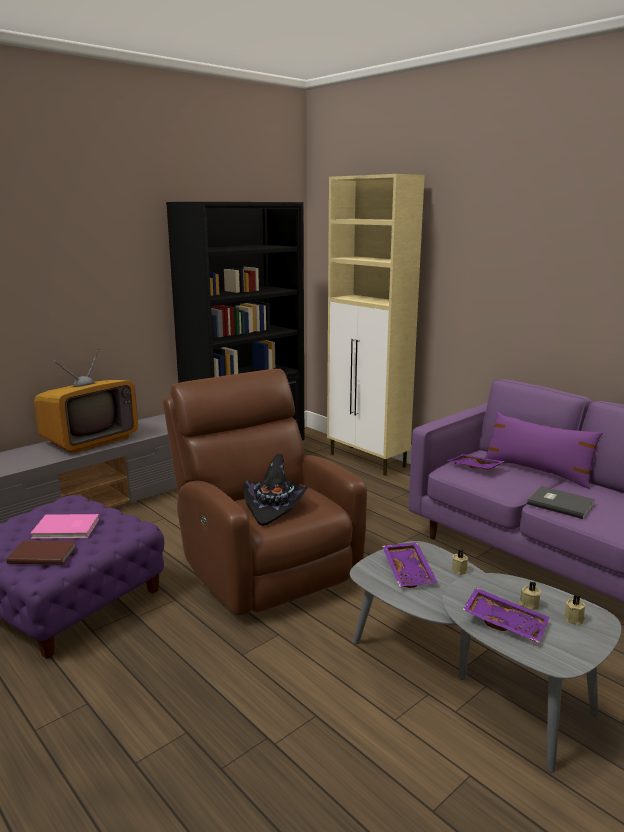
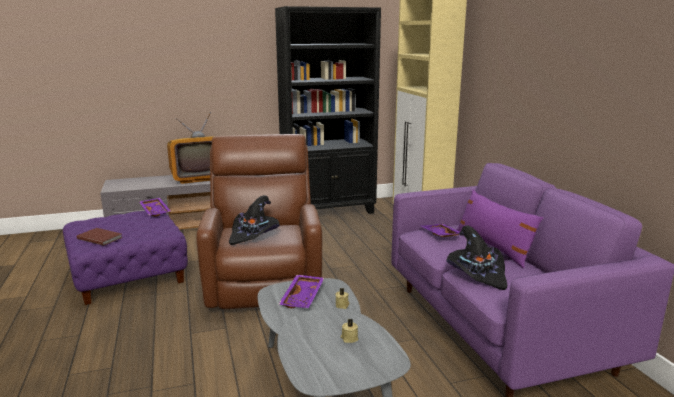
camera: 25 degrees right, 0 degrees up
pink book [30,514,99,539] -> none
purple tray [463,588,550,643] -> purple tray moved to [139,198,171,217]
grey book [527,486,595,519] -> black hat [446,225,507,290]
beige candle [565,595,586,626] -> none

